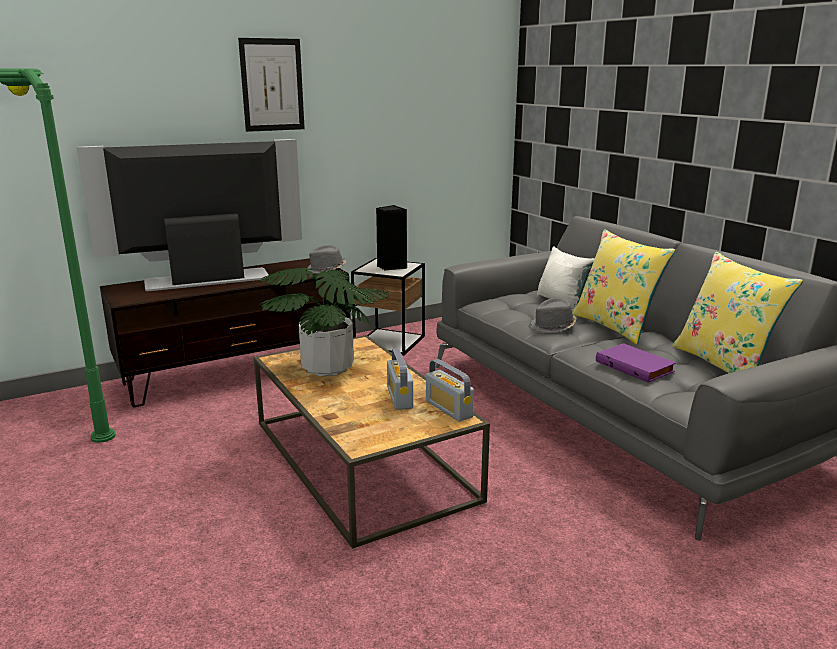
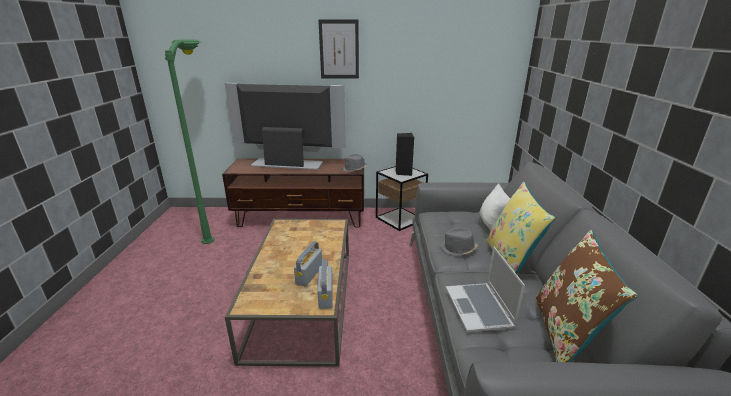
camera: 30 degrees right, 5 degrees up
potted plant [259,268,390,376] -> none
purple book [596,343,676,383] -> laptop [446,246,525,332]
yellow pillow [672,252,803,373] -> brown pillow [535,230,638,362]

